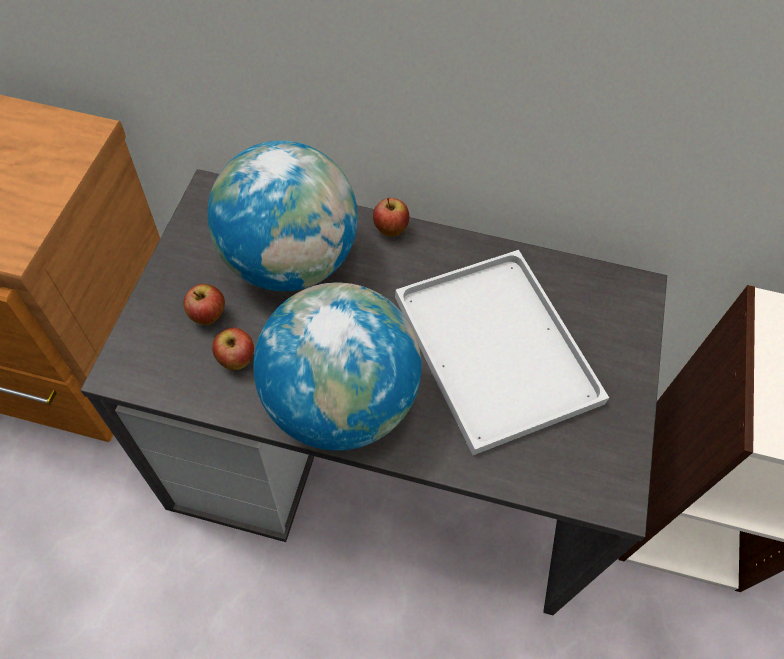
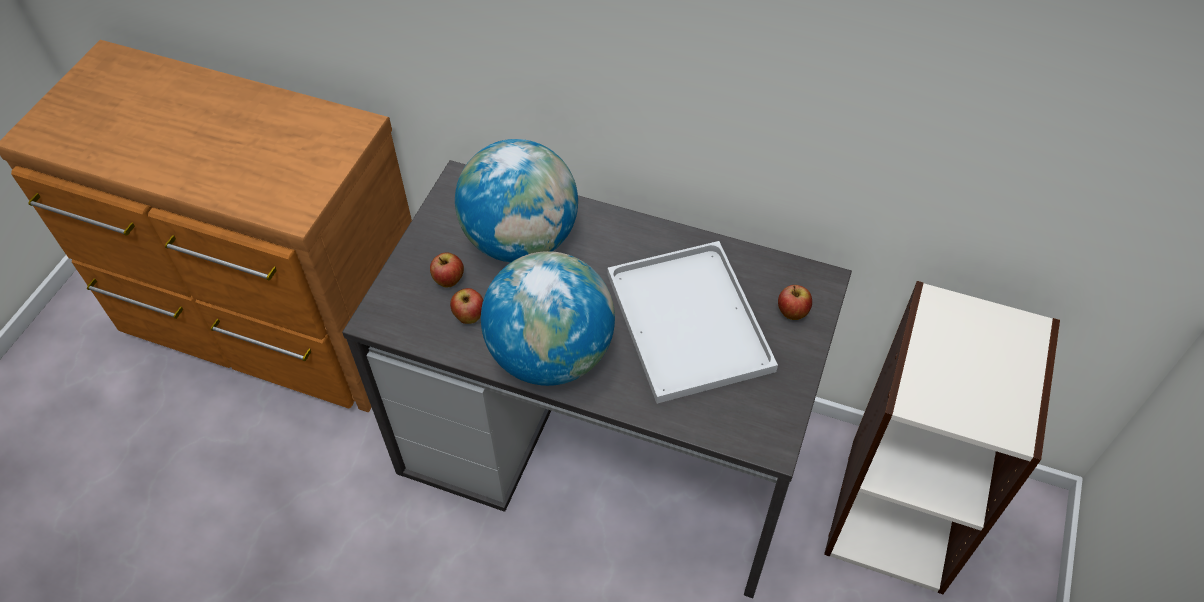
camera: 10 degrees right, 5 degrees down
apple [373,198,409,237] -> apple moved to [778,285,812,320]

